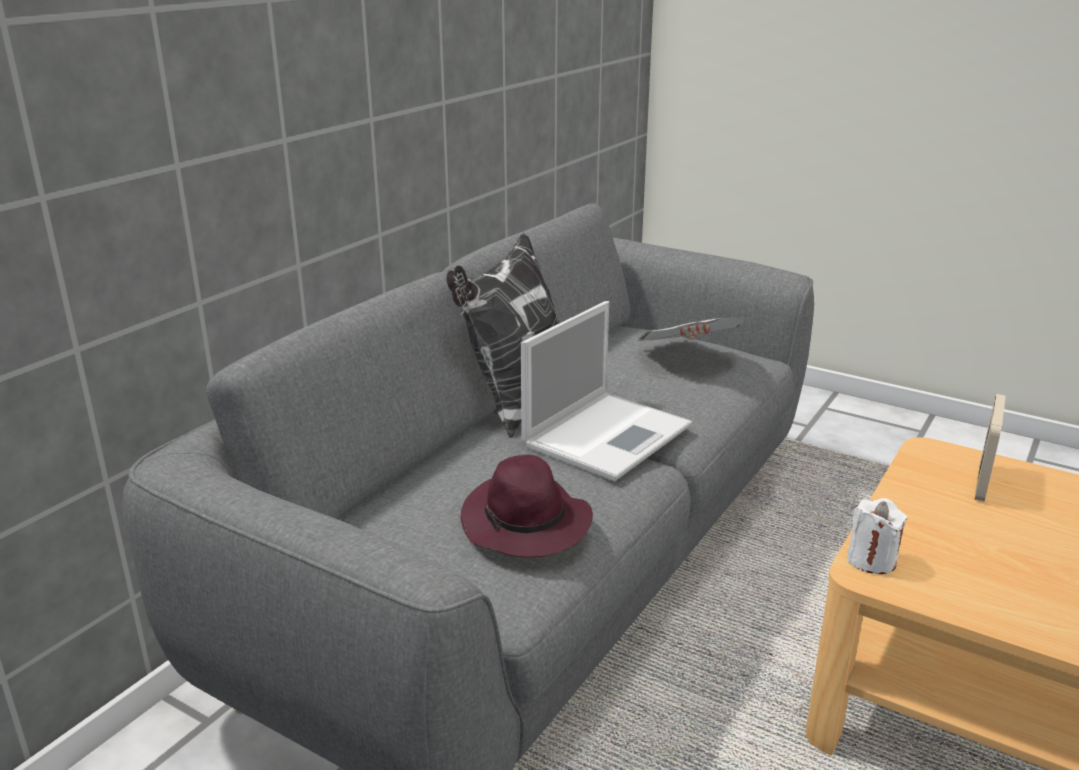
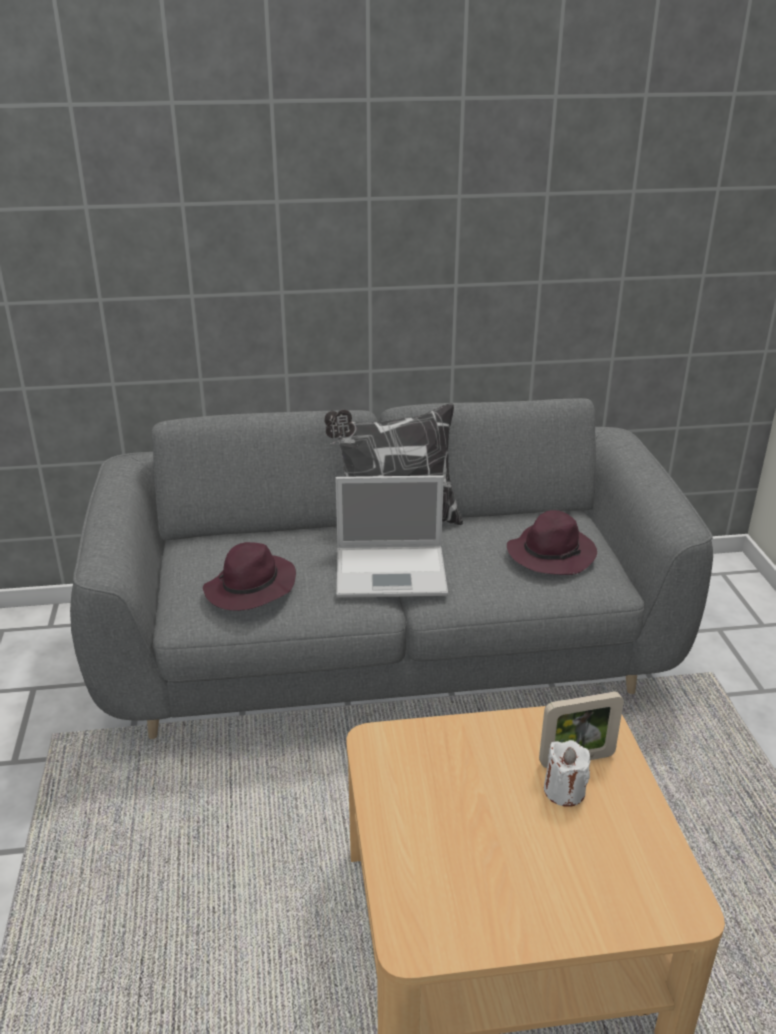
camera: 50 degrees right, 5 degrees up
newspaper [638,317,746,341] -> purple hat [507,510,597,575]
white candle [847,498,907,574] -> white candle moved to [544,740,590,807]

